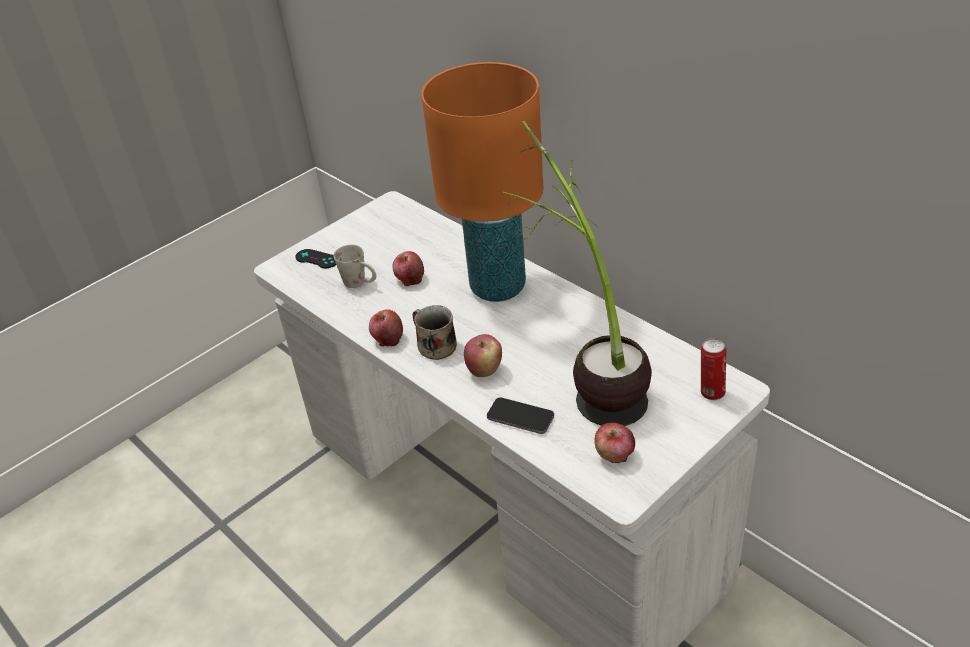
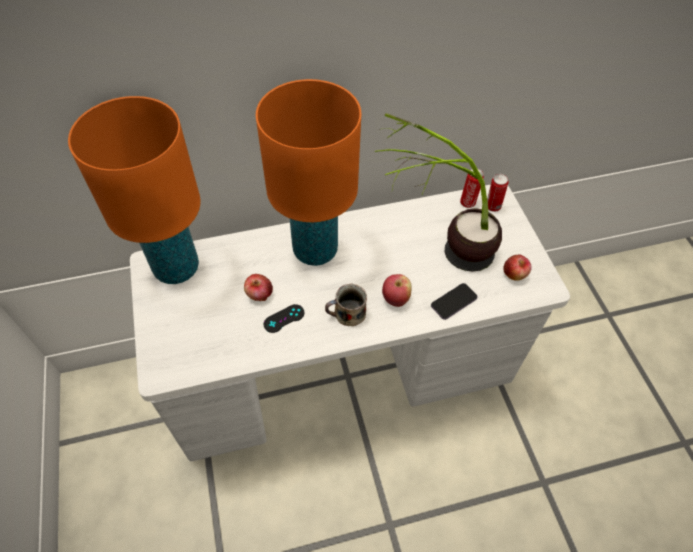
camera: 65 degrees left, 15 degrees up
black game controller [296,249,336,268] -> black game controller moved to [264,304,305,333]
white mug [334,245,377,288] -> none
apple [369,310,403,347] -> none
none -> orange table lamp [68,96,201,284]
none -> can [460,168,484,208]

